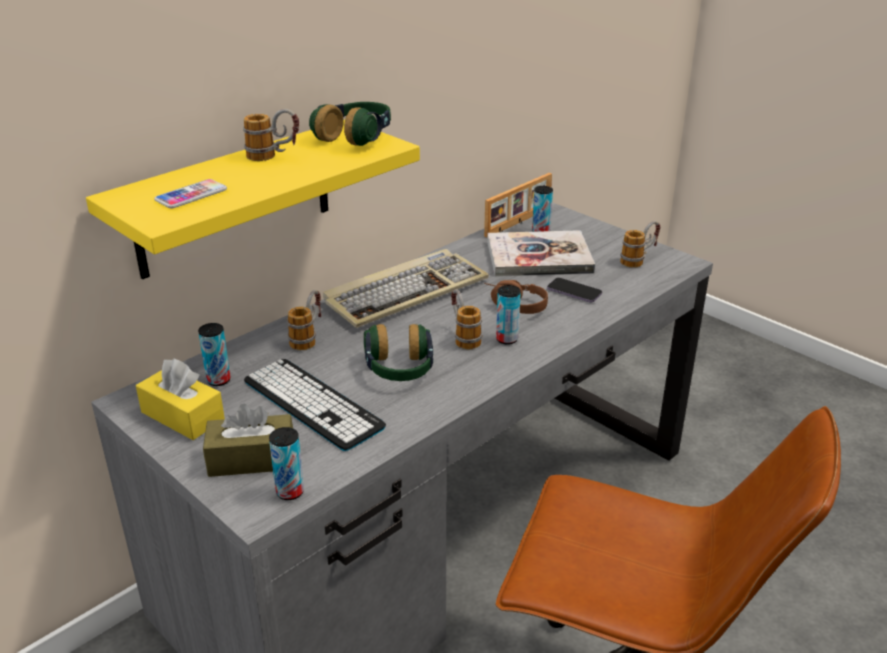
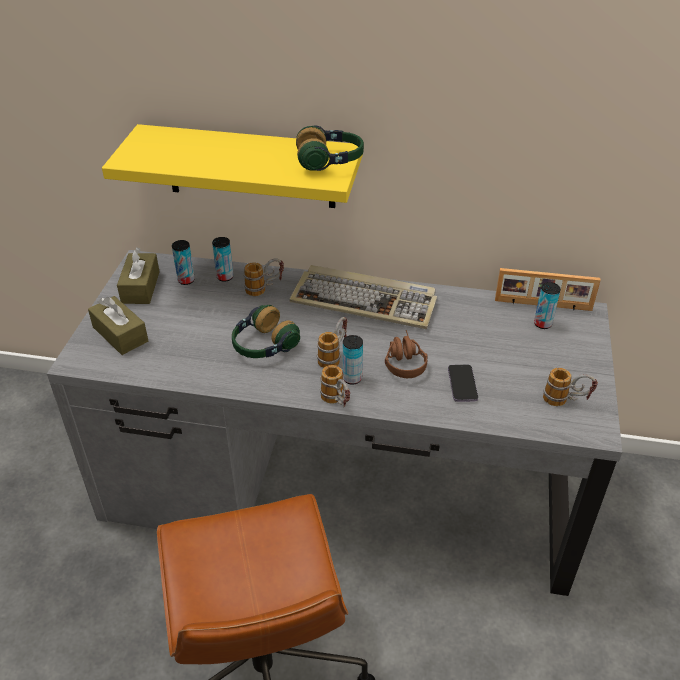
camera: 55 degrees right, 10 degrees up
yellow tissue box [136,359,225,440] -> brown tissue box [117,247,160,304]
phone [154,179,227,208] -> none
mug [243,109,299,161] -> mug moved to [320,365,350,408]
keyboard [244,359,386,451] -> none
can [269,427,304,500] -> can moved to [212,237,233,282]
book [487,230,595,277] -> none

